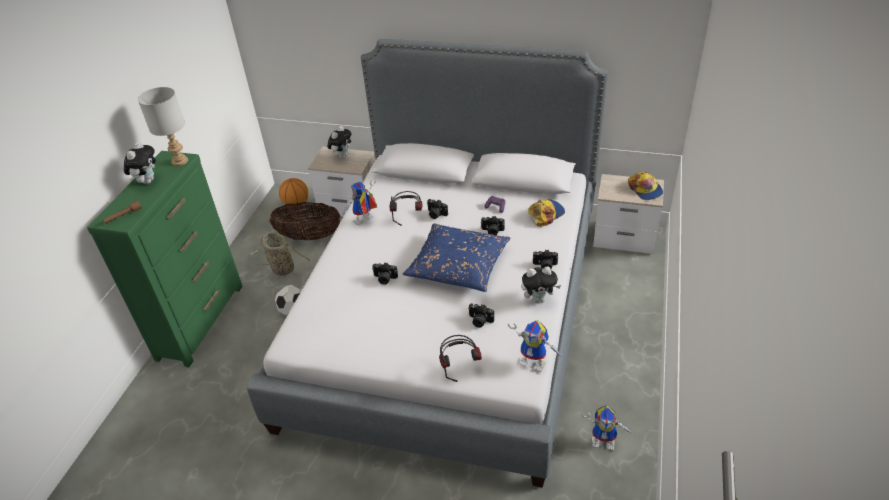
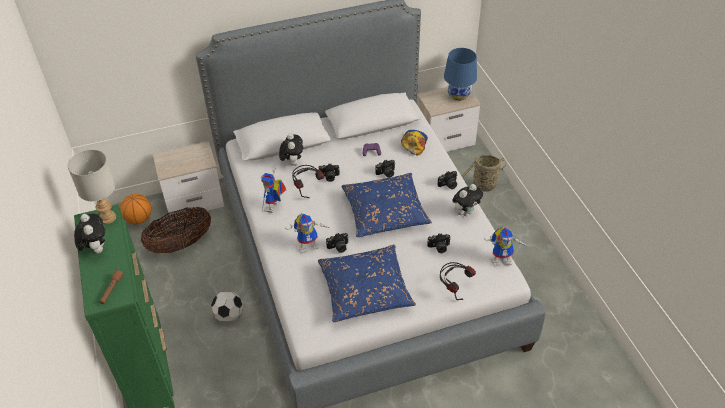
camera: 35 degrees left, 5 degrees up
basket [248,233,310,276] -> basket moved to [462,155,509,192]
plush toy [327,126,352,158] -> plush toy moved to [279,133,303,166]
toy robot [581,405,634,450] -> toy robot moved to [285,213,329,253]
cap [628,171,663,200] -> blue table lamp [444,48,477,101]
none -> blue pillow [318,245,416,322]

